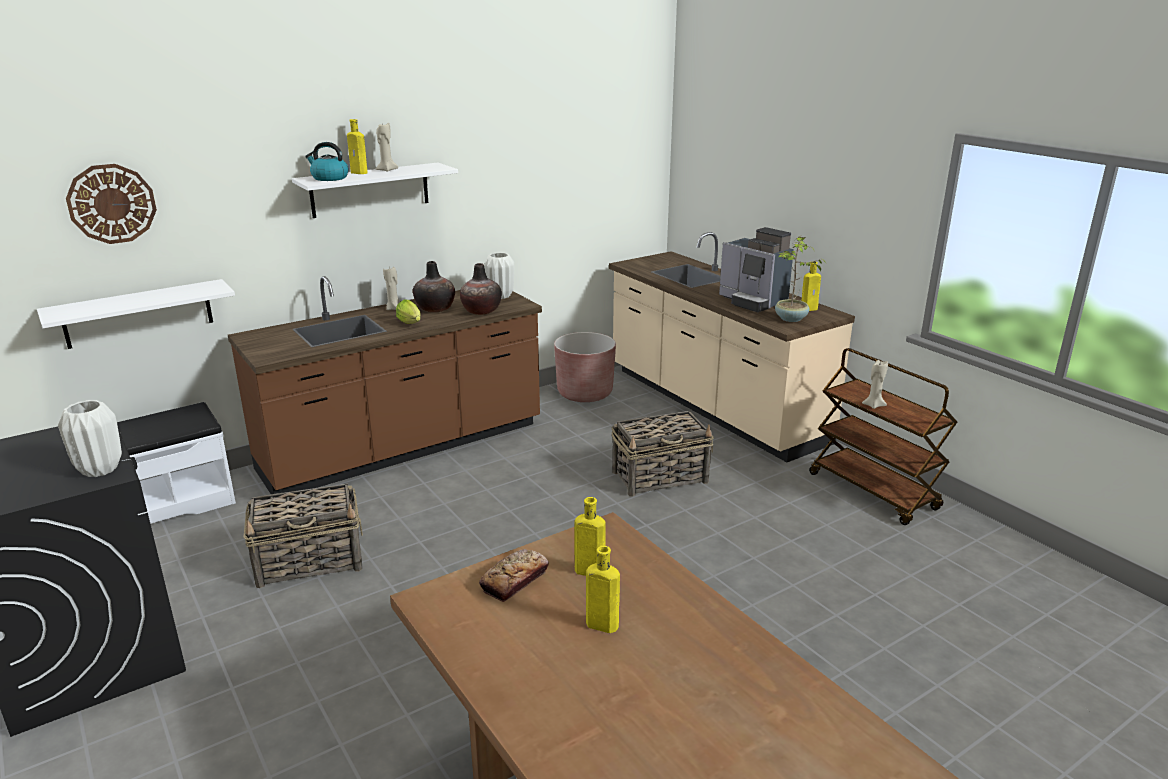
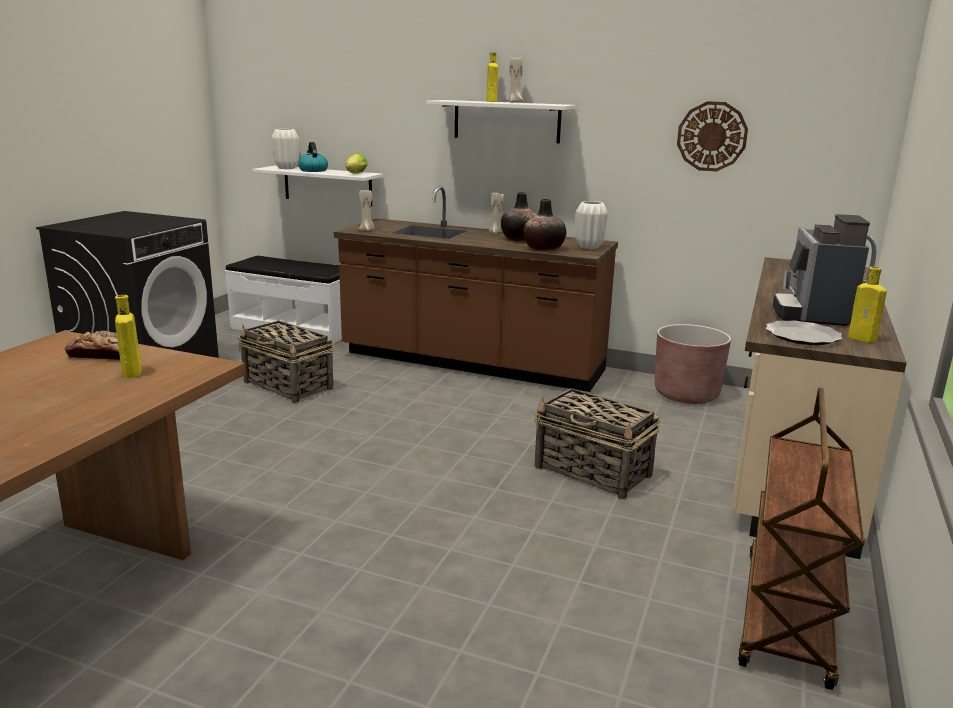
camera: 55 degrees right, 5 degrees down
white vase [58,400,122,477] -> white vase moved to [272,129,299,169]
wall clock [66,164,157,244] -> wall clock moved to [677,101,748,171]
kettle [305,142,349,181] -> kettle moved to [298,142,328,172]
lettuce [396,300,421,324] -> lettuce moved to [345,153,368,173]
yellow bottle [586,546,620,633] -> none
potted plant [775,236,826,322] -> plate [765,320,842,345]
beige candle [862,360,888,409] -> beige candle moved to [359,188,374,231]

